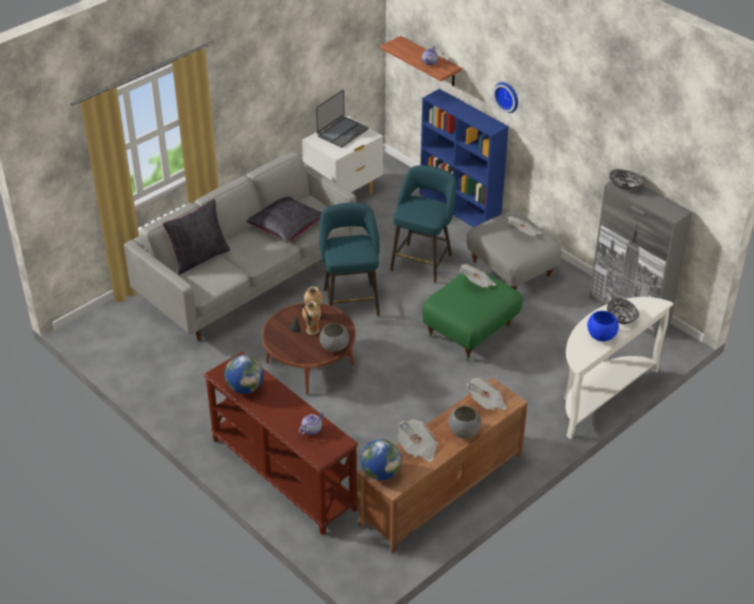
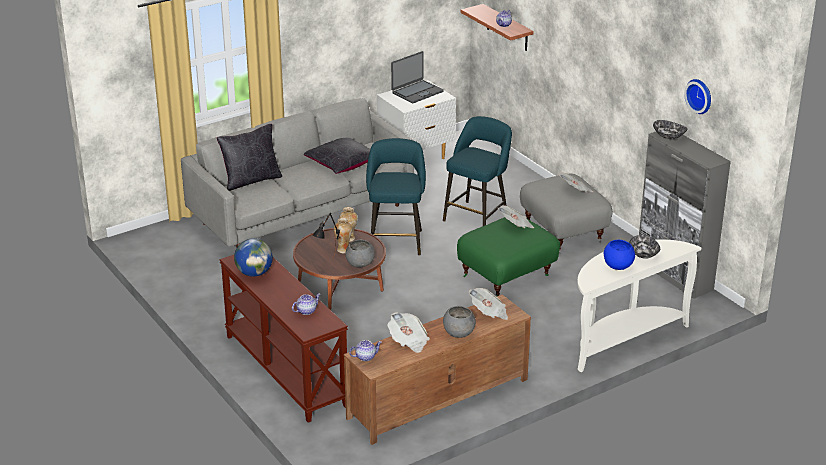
camera: 10 degrees right, 10 degrees down
globe [361,439,402,480] -> teapot [349,340,382,361]
blue bookcase [420,89,508,227] -> none
wall clock [493,82,518,113] -> wall clock moved to [684,79,711,114]

